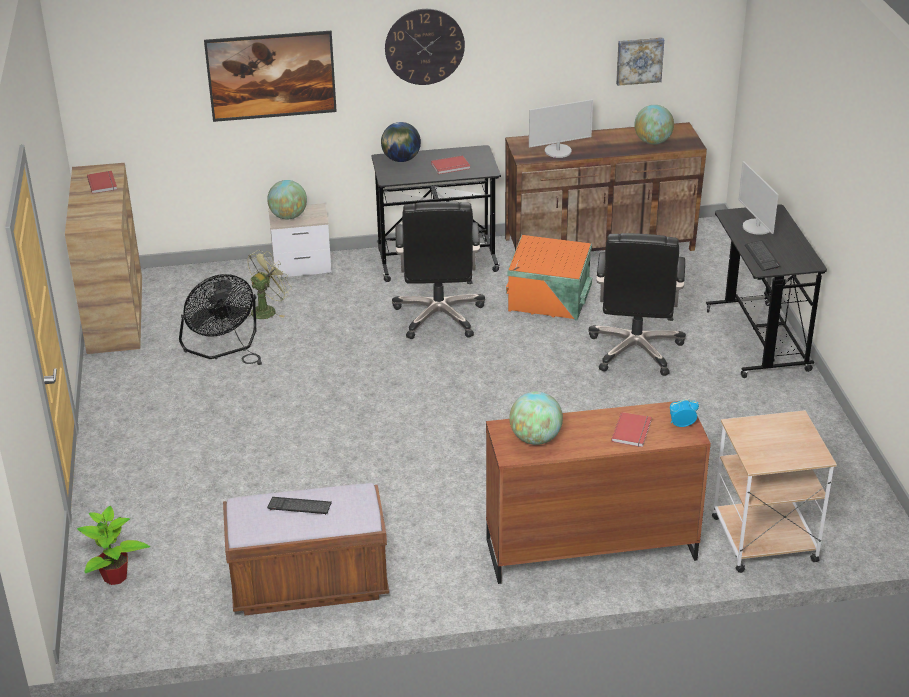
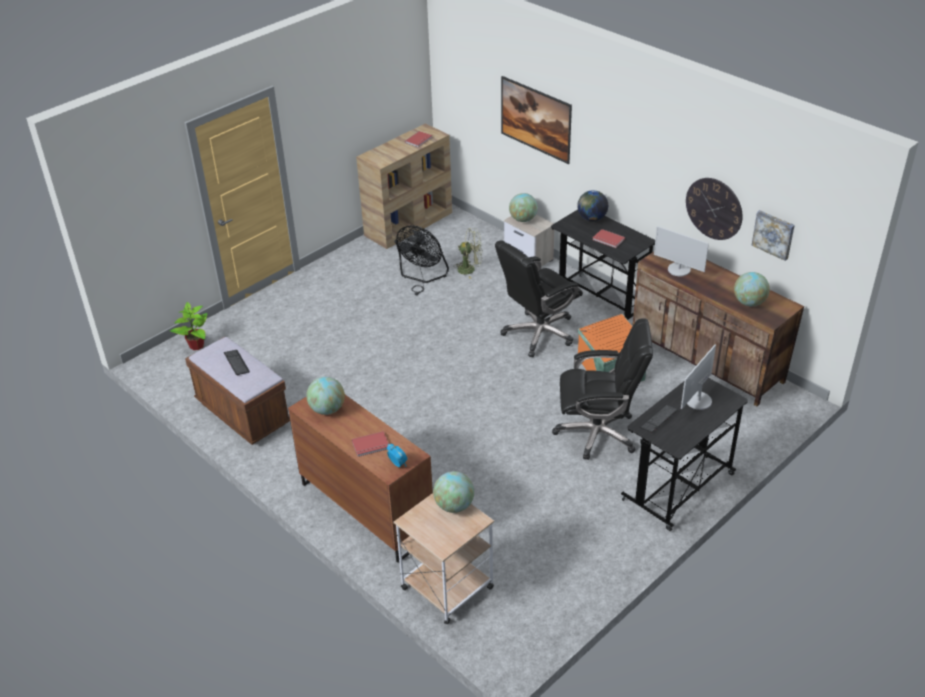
camera: 55 degrees right, 5 degrees up
wall clock [385,9,465,85] -> wall clock moved to [686,178,743,240]
black office chair [588,233,686,376] -> black office chair turned 150 degrees counterclockwise [552,318,653,460]
none -> globe [433,471,474,513]

